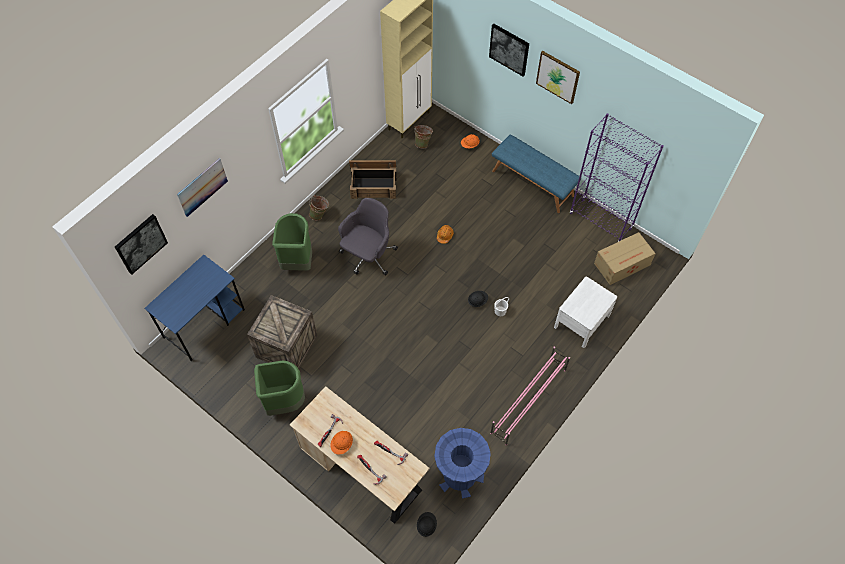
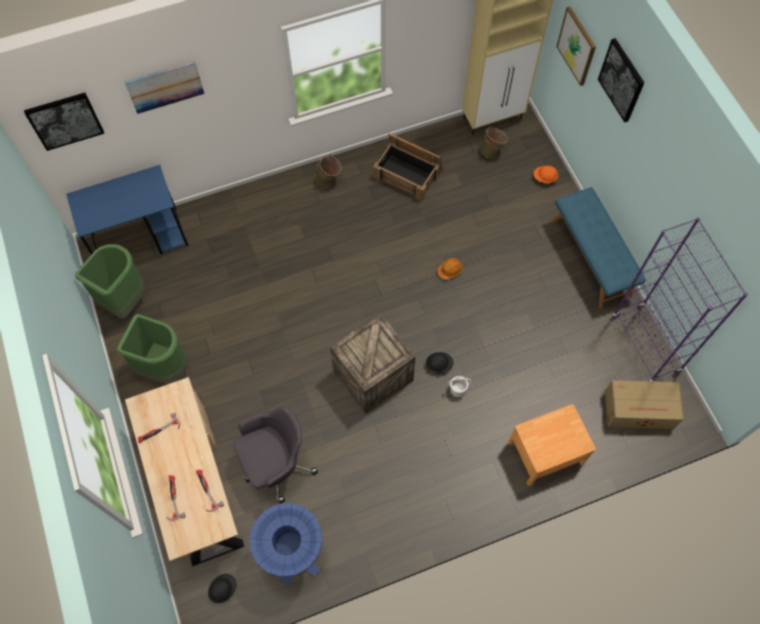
camera: 30 degrees right, 5 degrees up
crate [247,295,318,369] -> crate moved to [330,313,416,413]
green trash can [272,213,312,271] -> green trash can moved to [75,244,145,318]
orange hard hat [331,431,353,455] -> none
grey office chair [338,198,398,275] -> grey office chair moved to [234,406,318,503]
pink shoe rack [490,347,570,445] -> none
picture [536,51,580,104] -> picture moved to [556,6,596,86]
white nightstand [554,277,617,348] -> brown nightstand [508,404,596,486]

